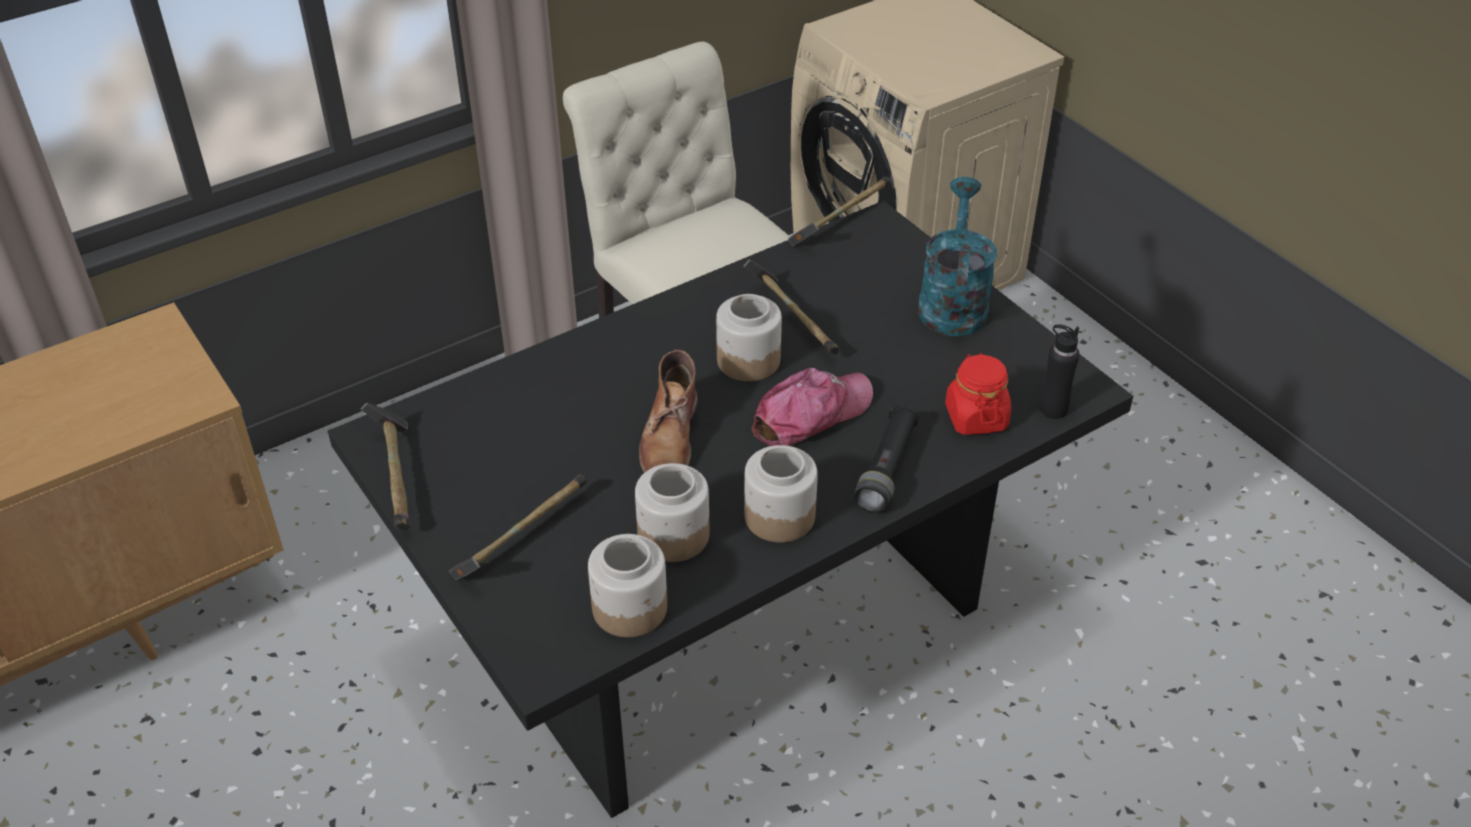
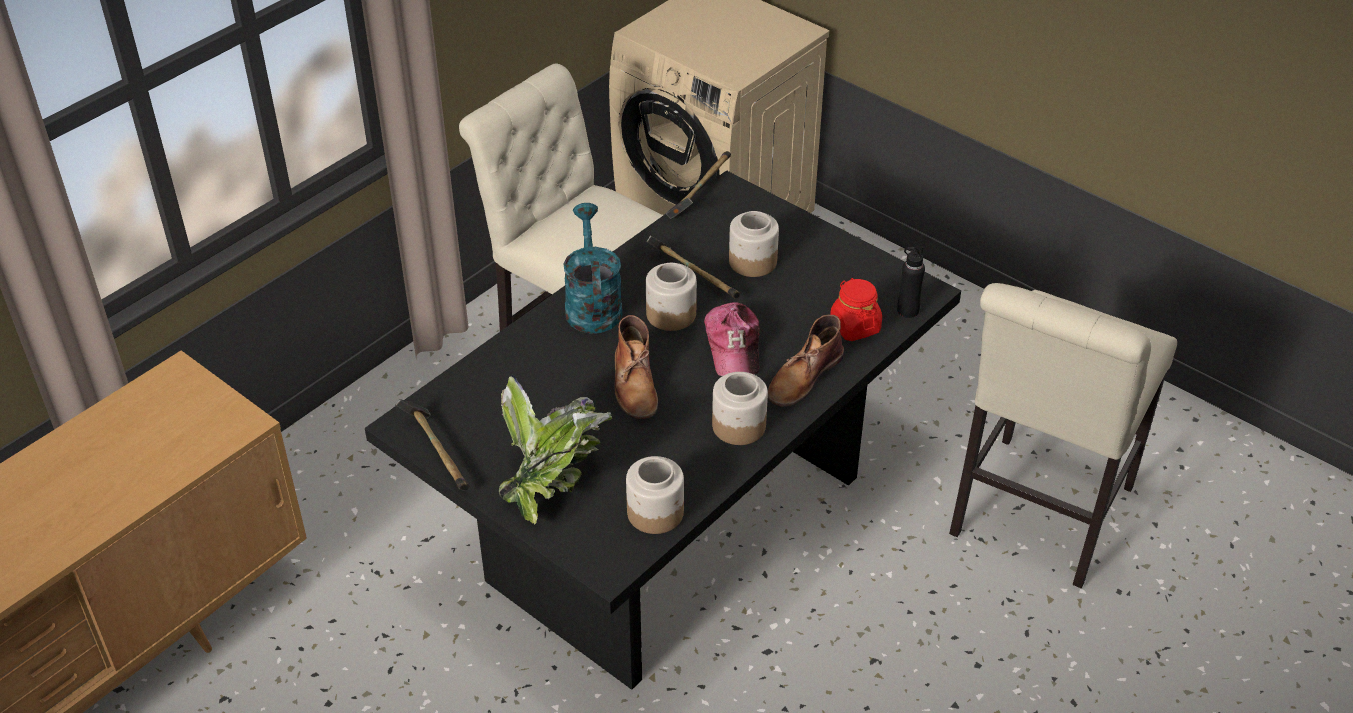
camera: 15 degrees left, 0 degrees up
hammer [449,475,587,580] -> potted plant [499,374,612,524]
jar [635,463,710,562] -> jar moved to [729,211,779,277]
cap [751,368,873,446] -> cap turned 135 degrees clockwise [704,302,760,376]
black flashlight [854,405,919,513] -> brown boot [768,315,844,407]
turquoise watering can [918,177,997,336] -> turquoise watering can moved to [564,203,622,334]
none -> beige stool [949,283,1177,588]

